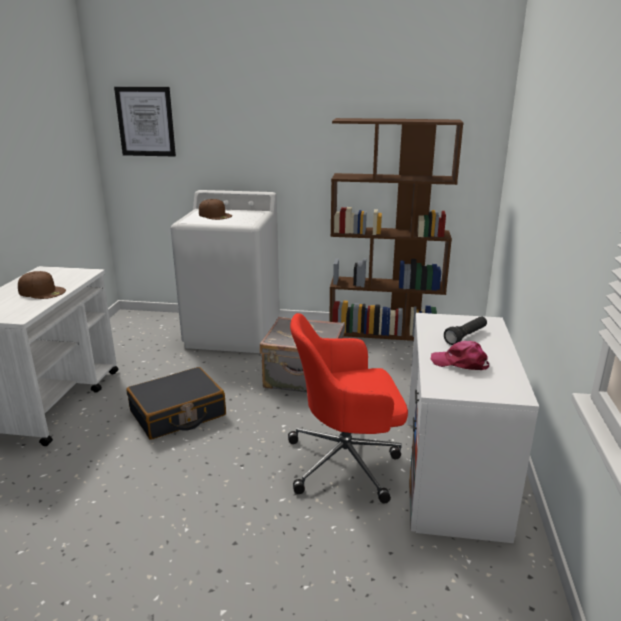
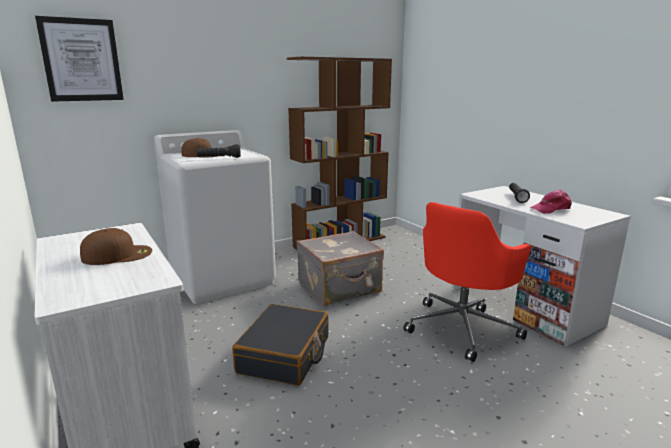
camera: 40 degrees left, 5 degrees down
none -> black flashlight [197,144,241,158]

